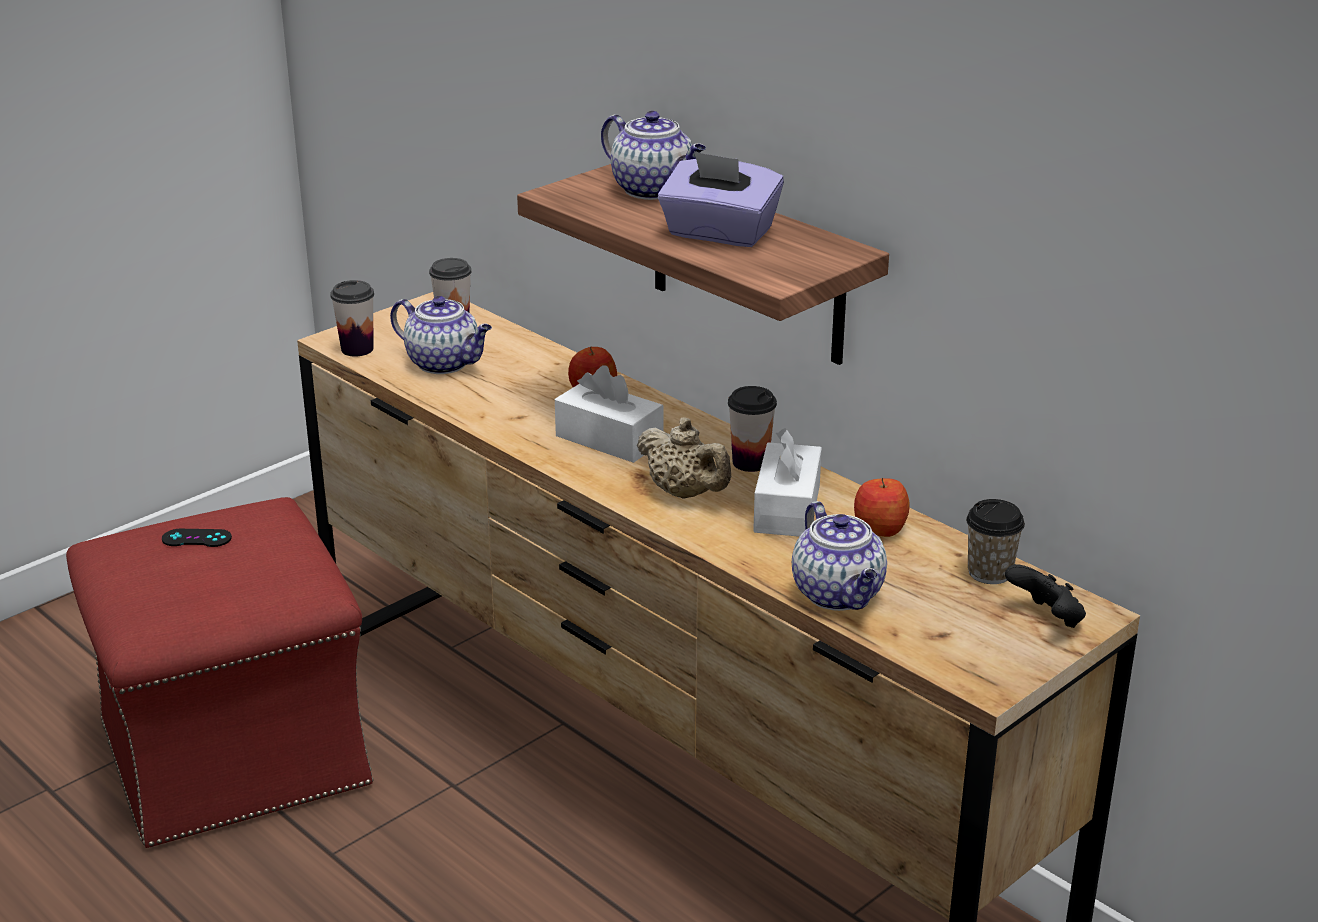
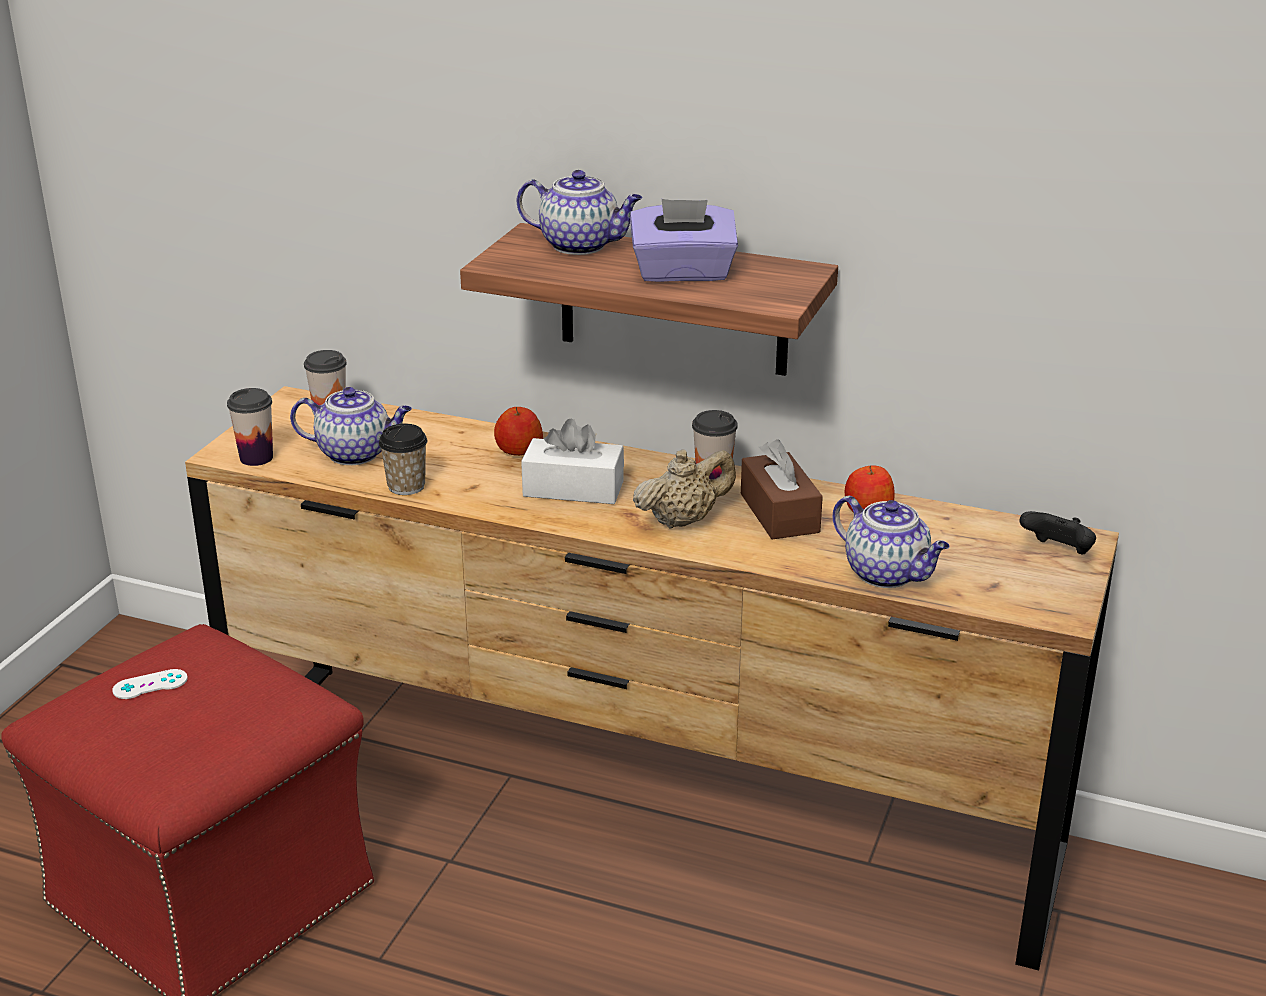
camera: 25 degrees left, 0 degrees up
black game controller [162,529,232,547] -> white game controller [112,669,188,699]
beige teapot [637,417,731,499] -> beige teapot turned 45 degrees counterclockwise [633,449,736,529]
white tissue box [753,428,822,537] -> brown tissue box [741,439,823,540]
cup [966,499,1025,584] -> cup moved to [379,424,427,495]

